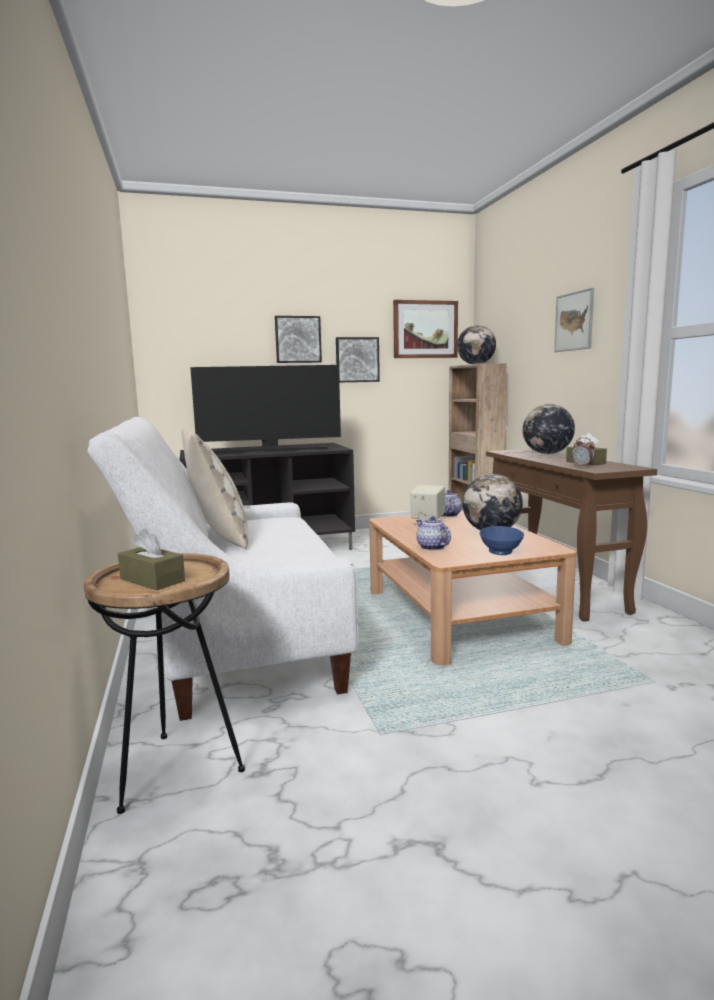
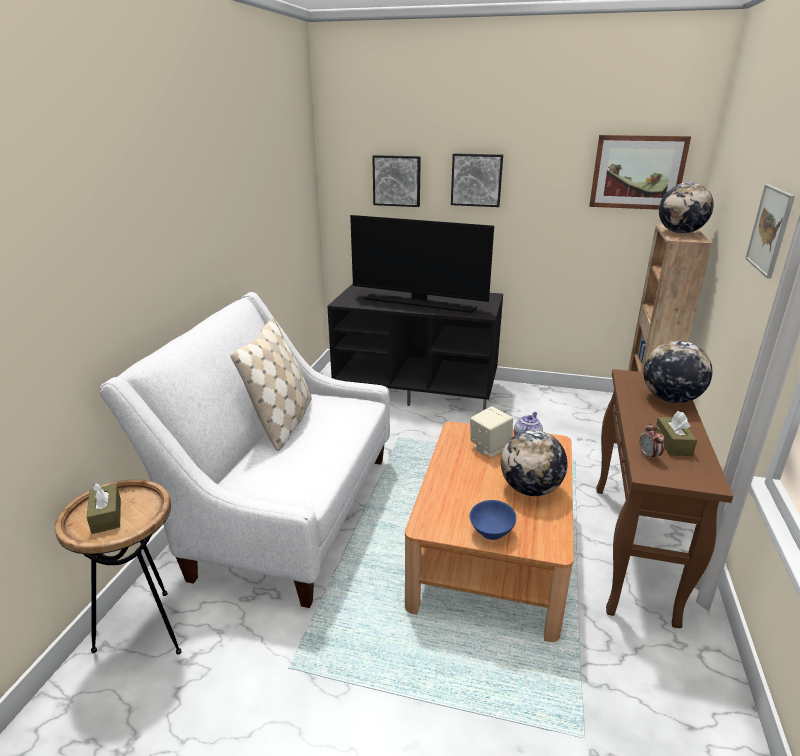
camera: 30 degrees right, 15 degrees up
picture [336,337,380,382] -> picture moved to [372,155,421,207]
teapot [416,516,451,550] -> none

